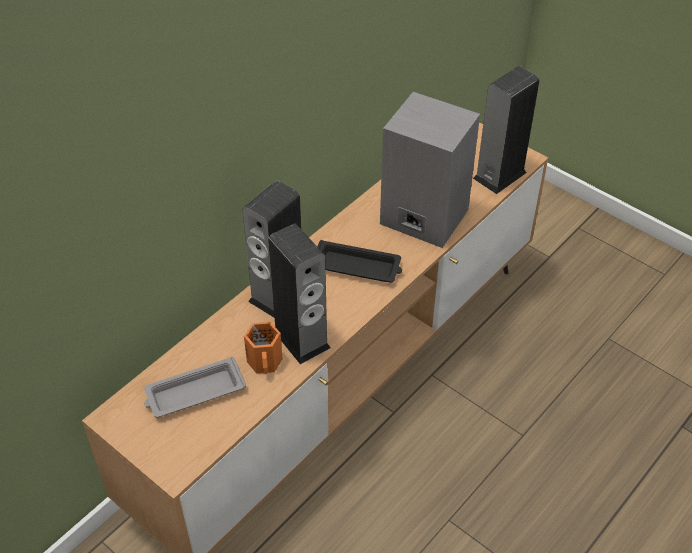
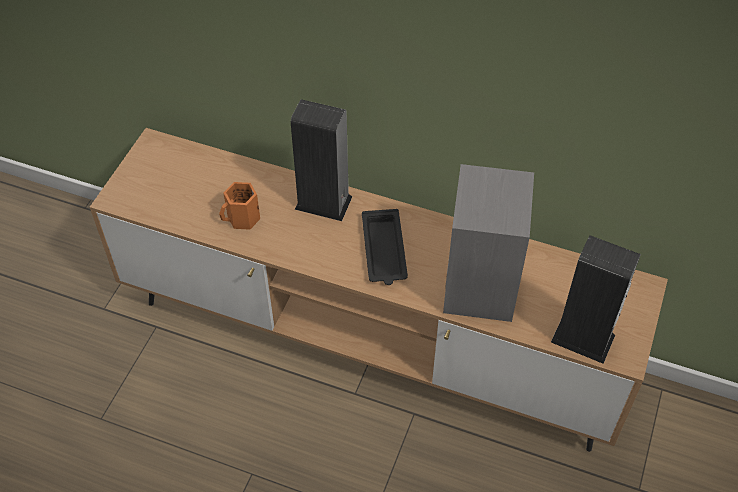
camera: 70 degrees right, 5 degrees up
grey tray [144,357,246,418] -> none
speaker [268,224,331,364] -> none

